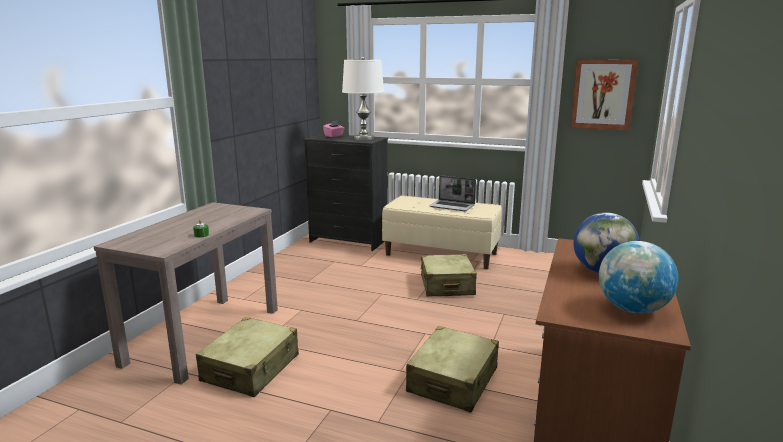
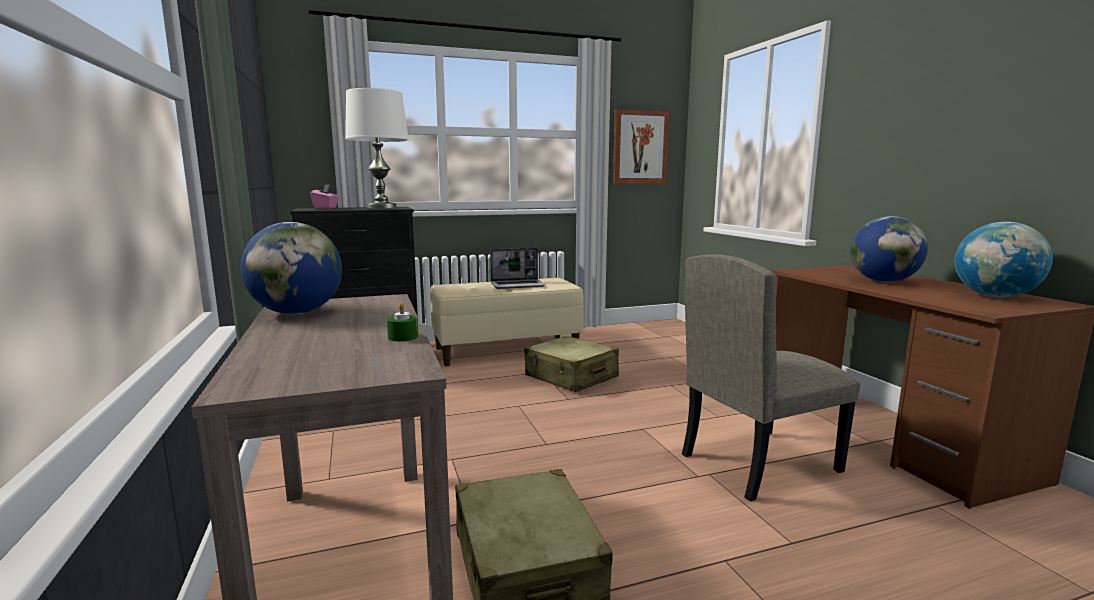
camera: 40 degrees left, 5 degrees down
beige suitcase [406,326,499,412] -> beige chair [682,254,860,501]
none -> globe [241,222,342,314]

